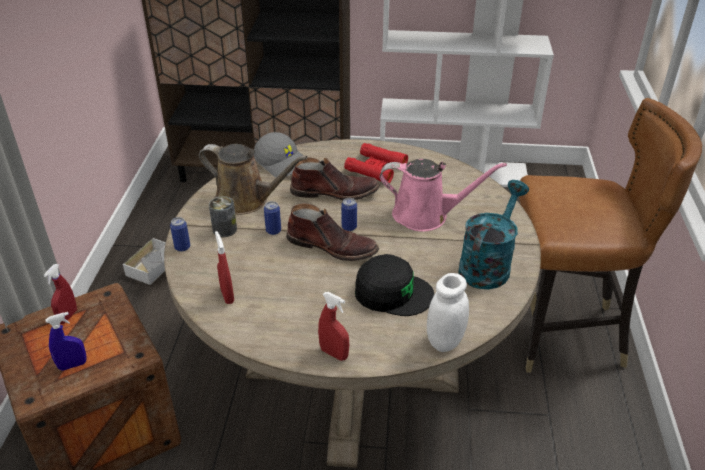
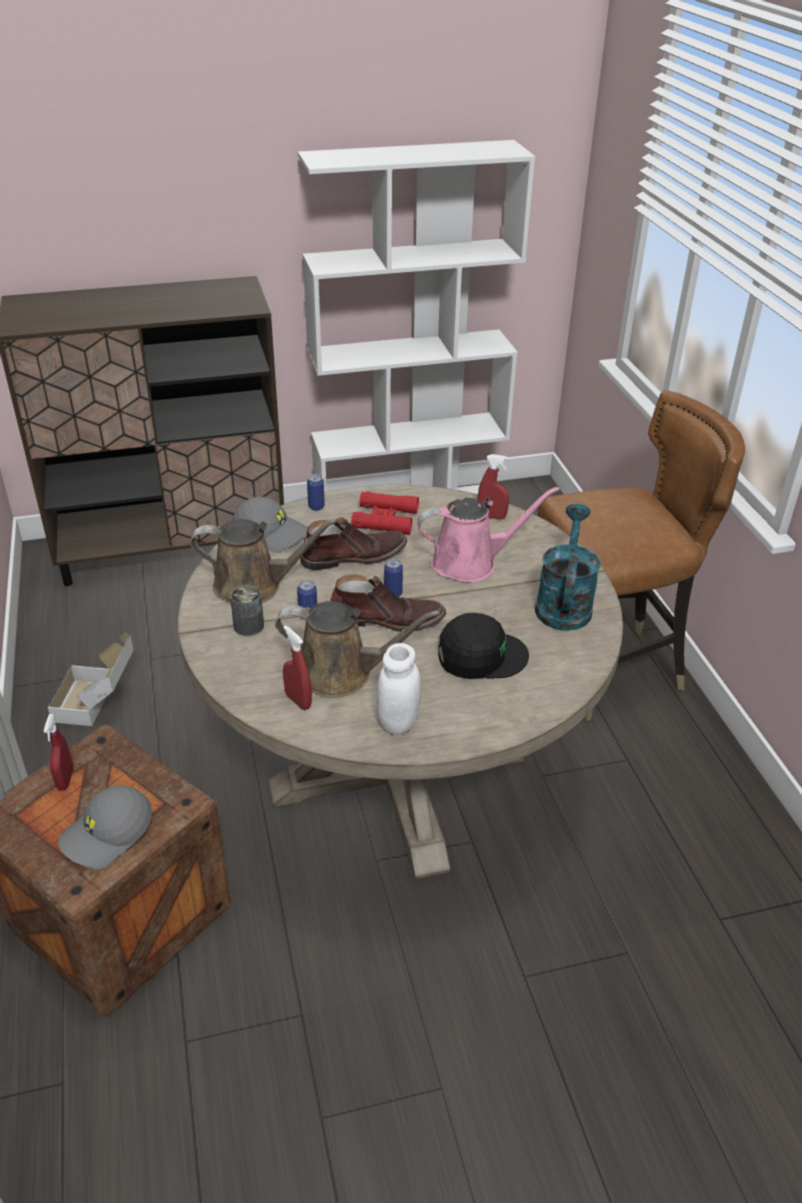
camera: 20 degrees left, 0 degrees up
blue spray bottle [45,312,87,371] -> grey cap [58,785,152,869]
can [170,217,190,252] -> can moved to [307,474,325,510]
red spray bottle [318,292,349,361] -> red spray bottle moved to [478,454,509,520]
white jar [427,273,469,352] -> white jar moved to [376,643,422,735]
none -> brown watering can [275,601,440,698]

